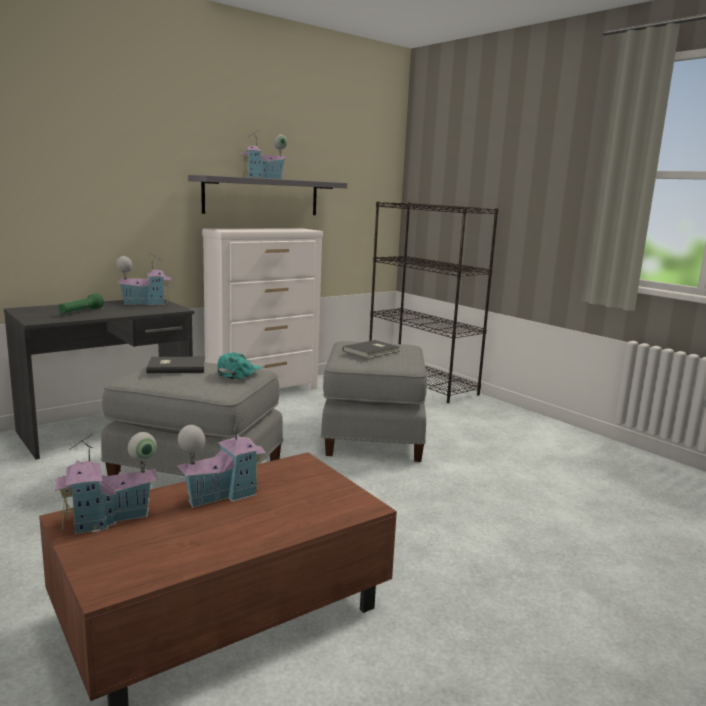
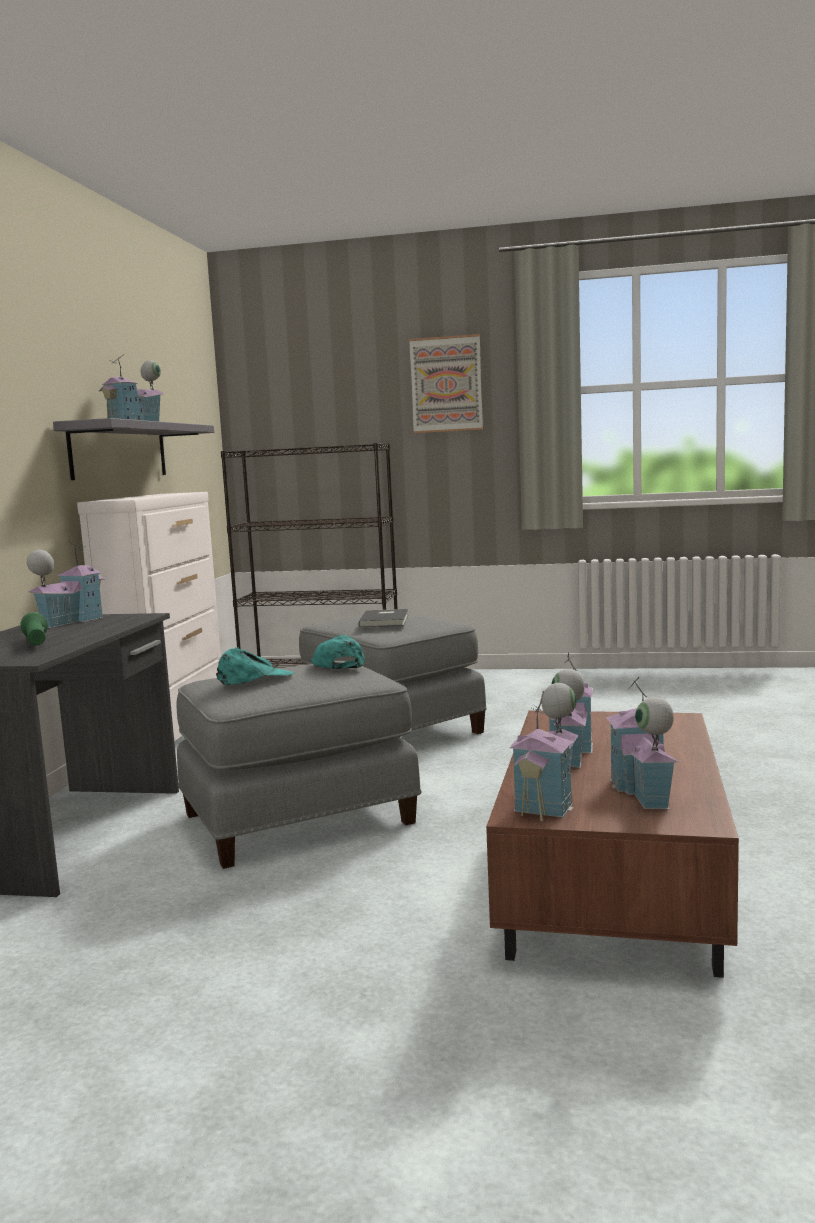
camera: 40 degrees left, 5 degrees down
grey book [146,357,205,373] -> turquoise cap [216,647,294,685]
none -> picture [409,334,483,433]
none -> toy house [606,677,679,809]

